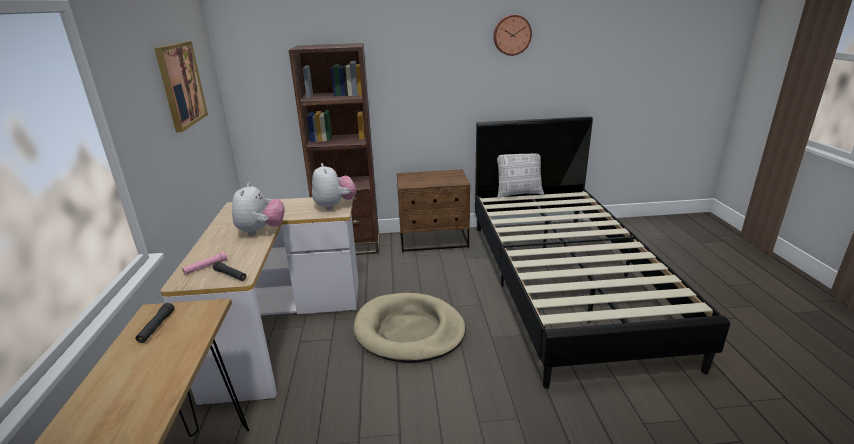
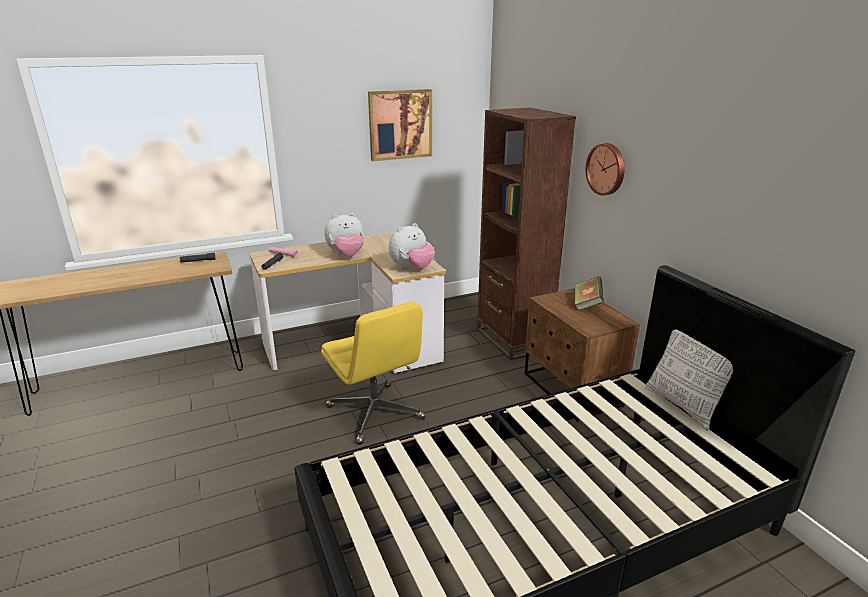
camera: 70 degrees right, 0 degrees up
beige dog bed [353,293,466,363] -> yellow office chair [321,301,426,445]
wall clock [493,15,532,56] -> wall clock moved to [586,143,625,195]
none -> book [575,276,604,311]

